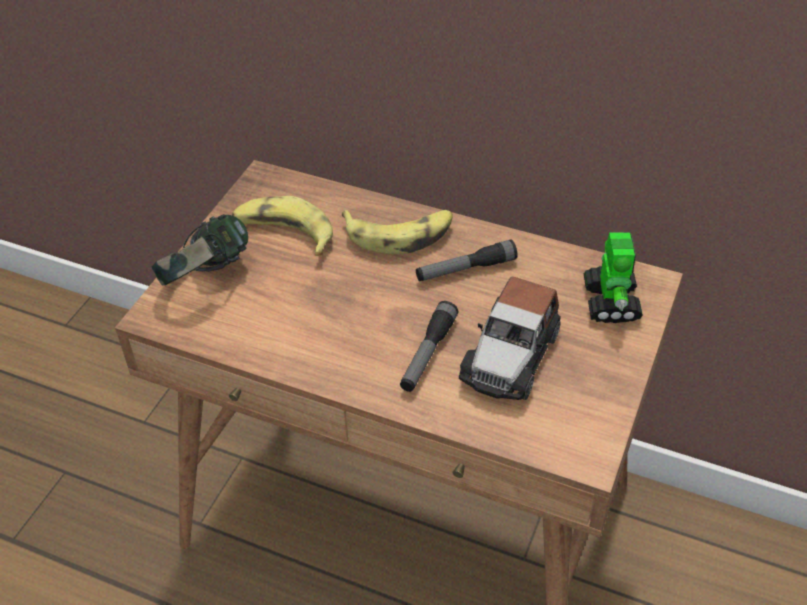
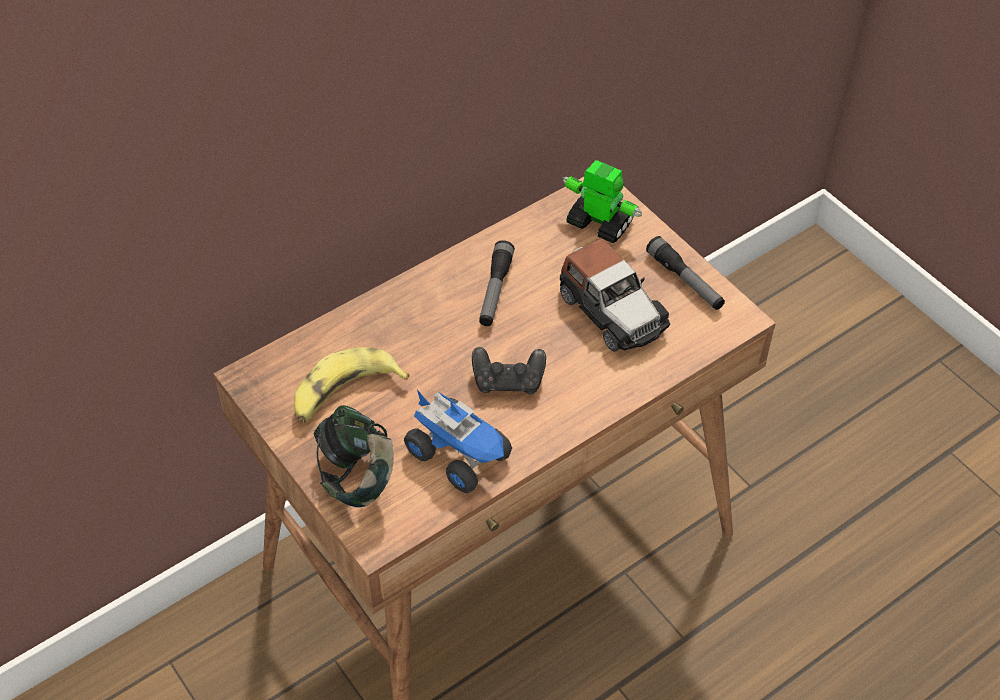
camera: 60 degrees left, 5 degrees up
banana [342,210,453,254] -> none
flashlight [400,301,458,392] -> flashlight moved to [646,236,725,310]
none -> toy truck [404,390,512,493]
none -> black game controller [472,347,546,394]

